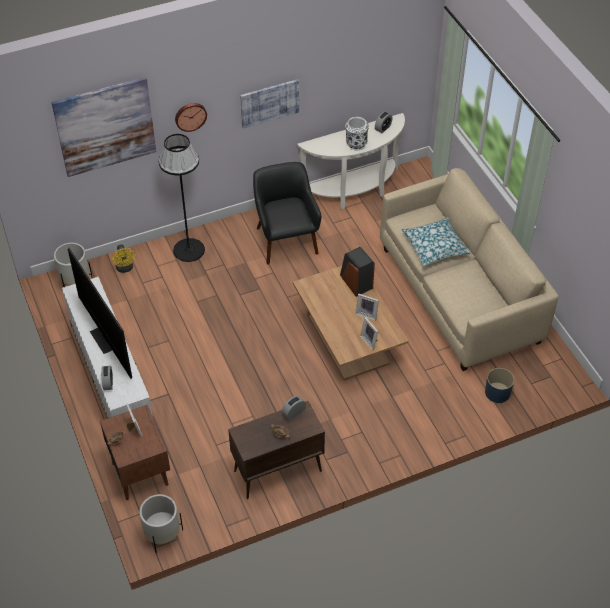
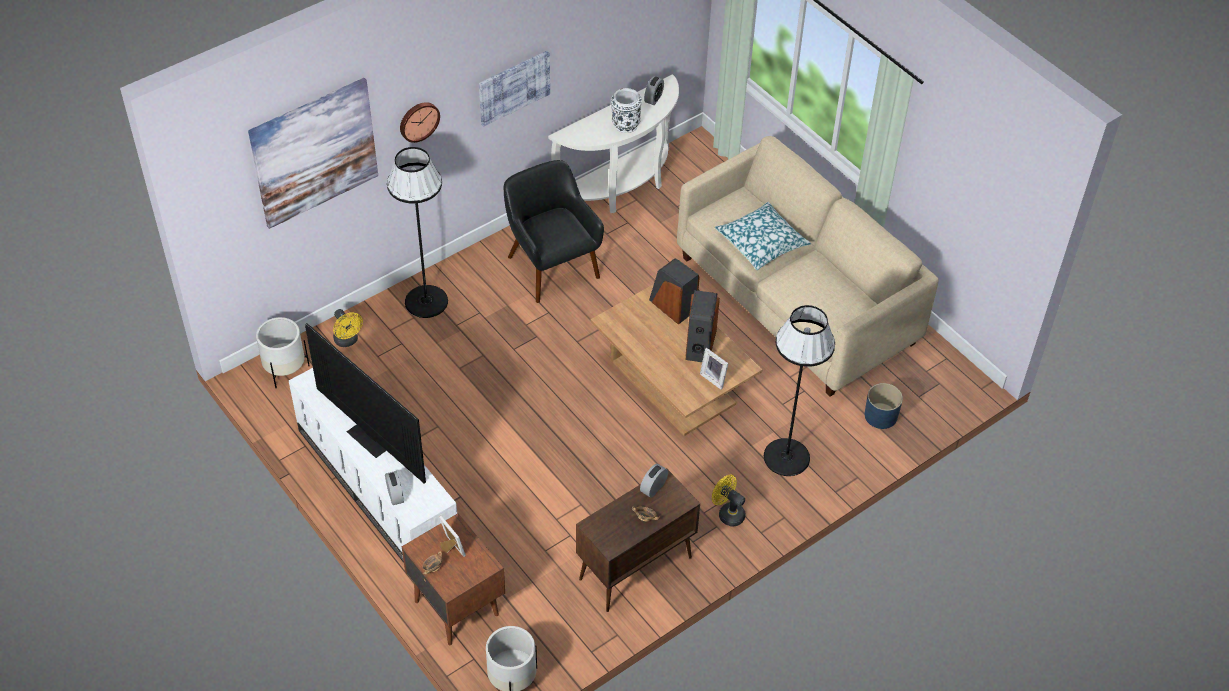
camera: 15 degrees left, 0 degrees up
picture frame [356,293,379,321] -> speaker [685,290,720,362]
none -> yellow fan [712,475,746,527]
none -> black floor lamp [764,305,835,476]

